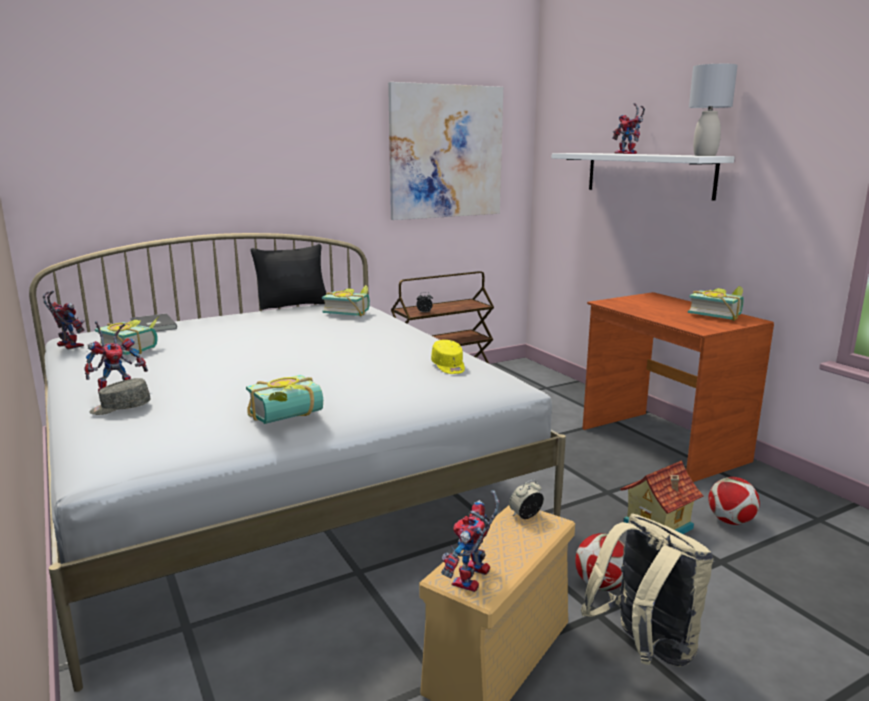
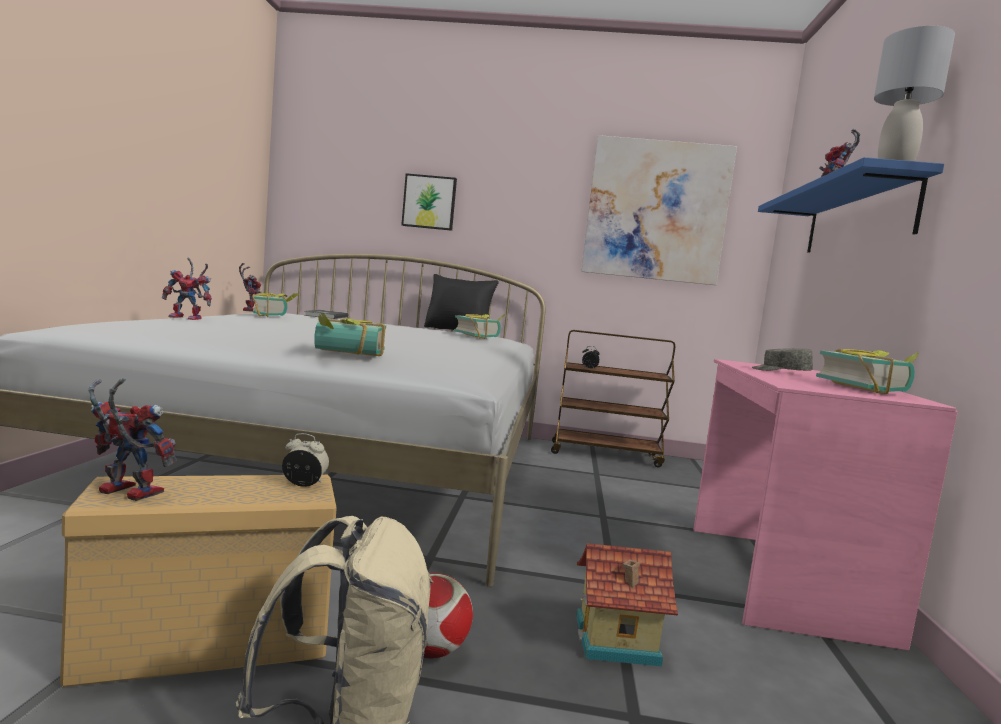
camera: 35 degrees right, 10 degrees down
grey cap [90,378,151,415] -> grey cap moved to [752,348,813,371]
book [246,375,323,424] -> book moved to [315,314,386,356]
yellow cap [431,340,465,374] -> none
toy robot [441,491,500,592] -> toy robot turned 45 degrees clockwise [88,378,177,501]
white shelf [552,153,735,201] -> blue shelf [758,157,944,253]
brown desk [582,292,774,482] -> pink desk [693,359,958,650]
football [708,477,760,525] -> none
none -> picture [401,173,457,231]

